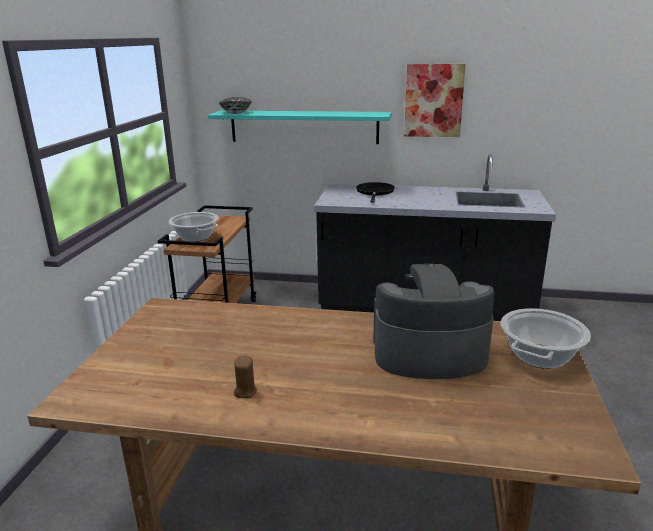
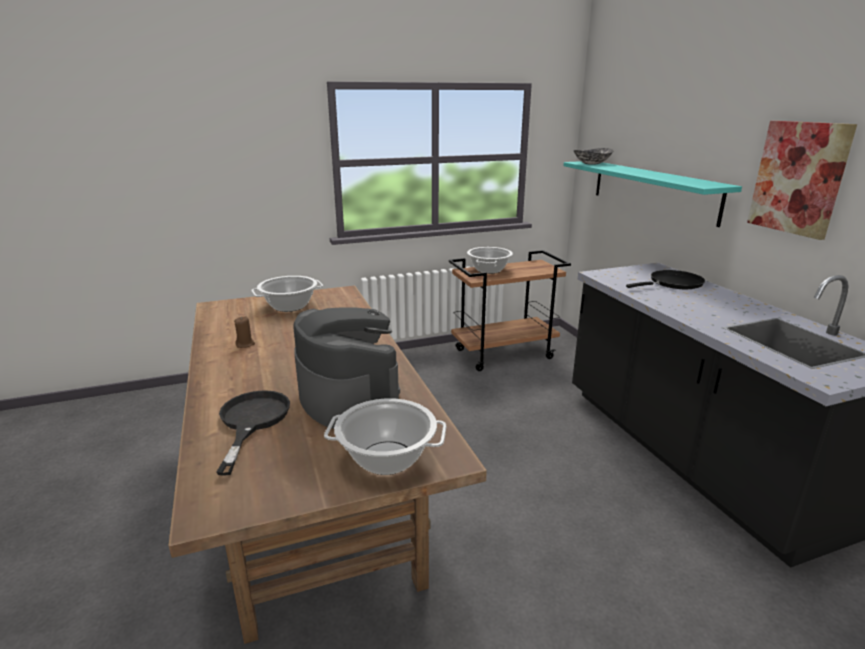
camera: 60 degrees right, 0 degrees up
none -> black frying pan [216,390,290,476]
none -> cooking pot [251,276,323,312]

